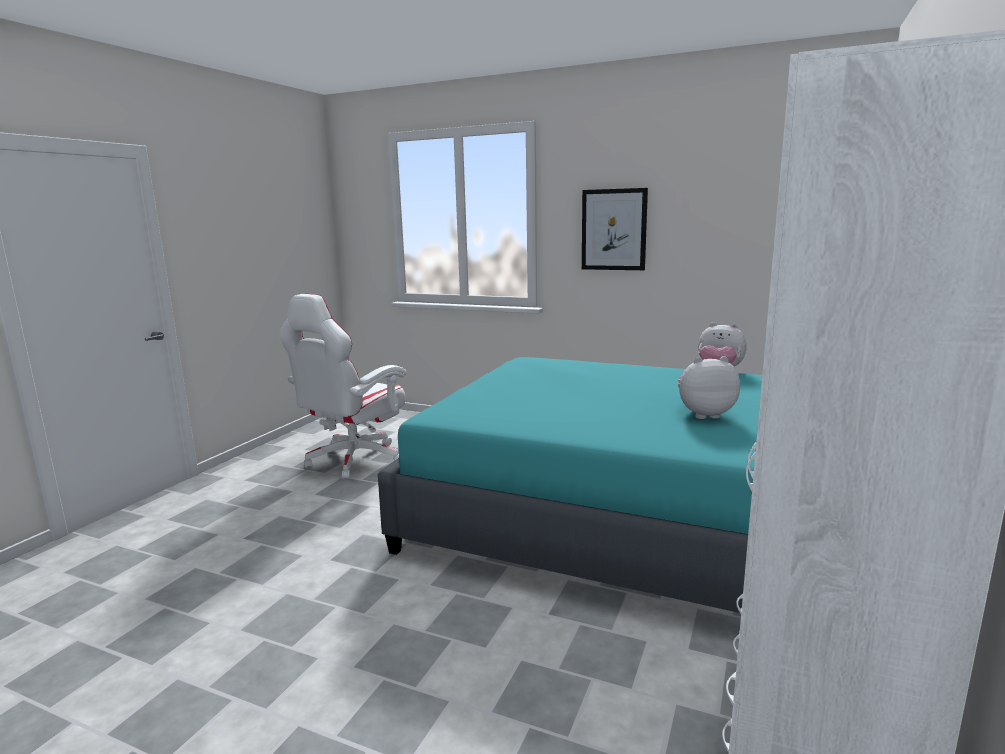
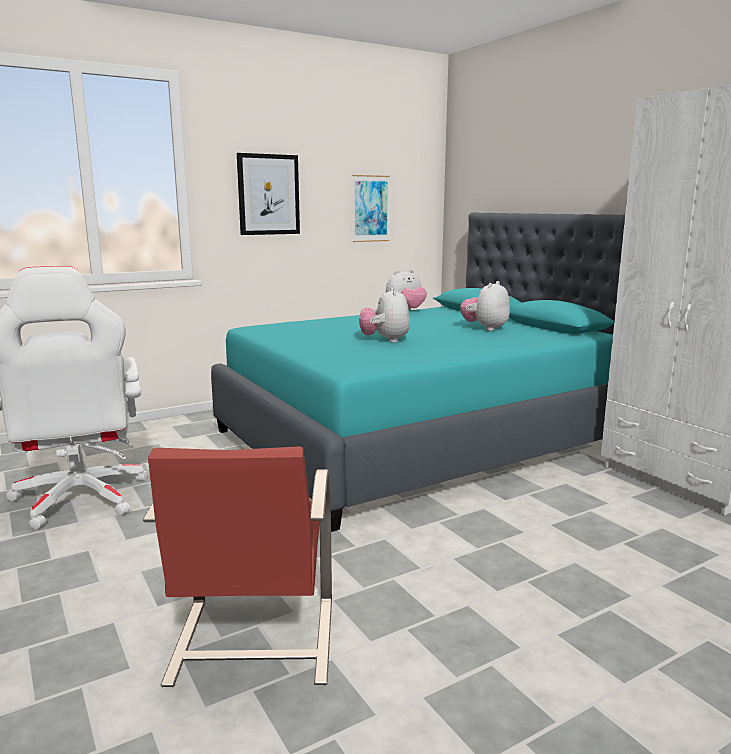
camera: 55 degrees left, 0 degrees up
none -> red chair [143,446,332,687]
none -> picture [353,175,390,242]
none -> plush toy [359,288,410,343]

